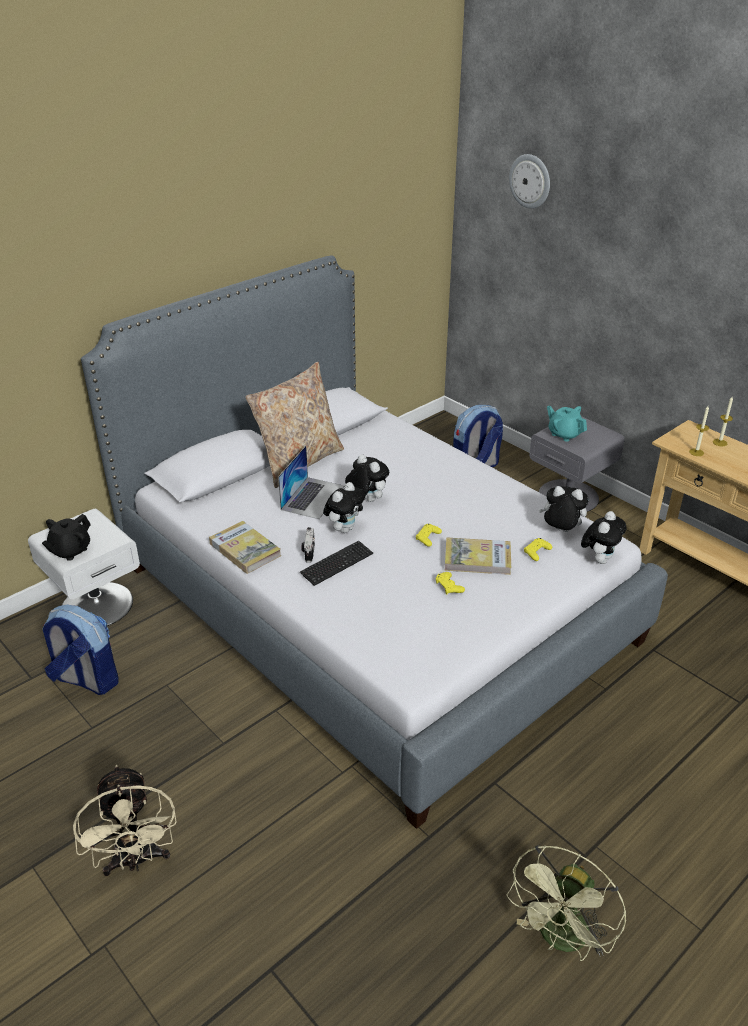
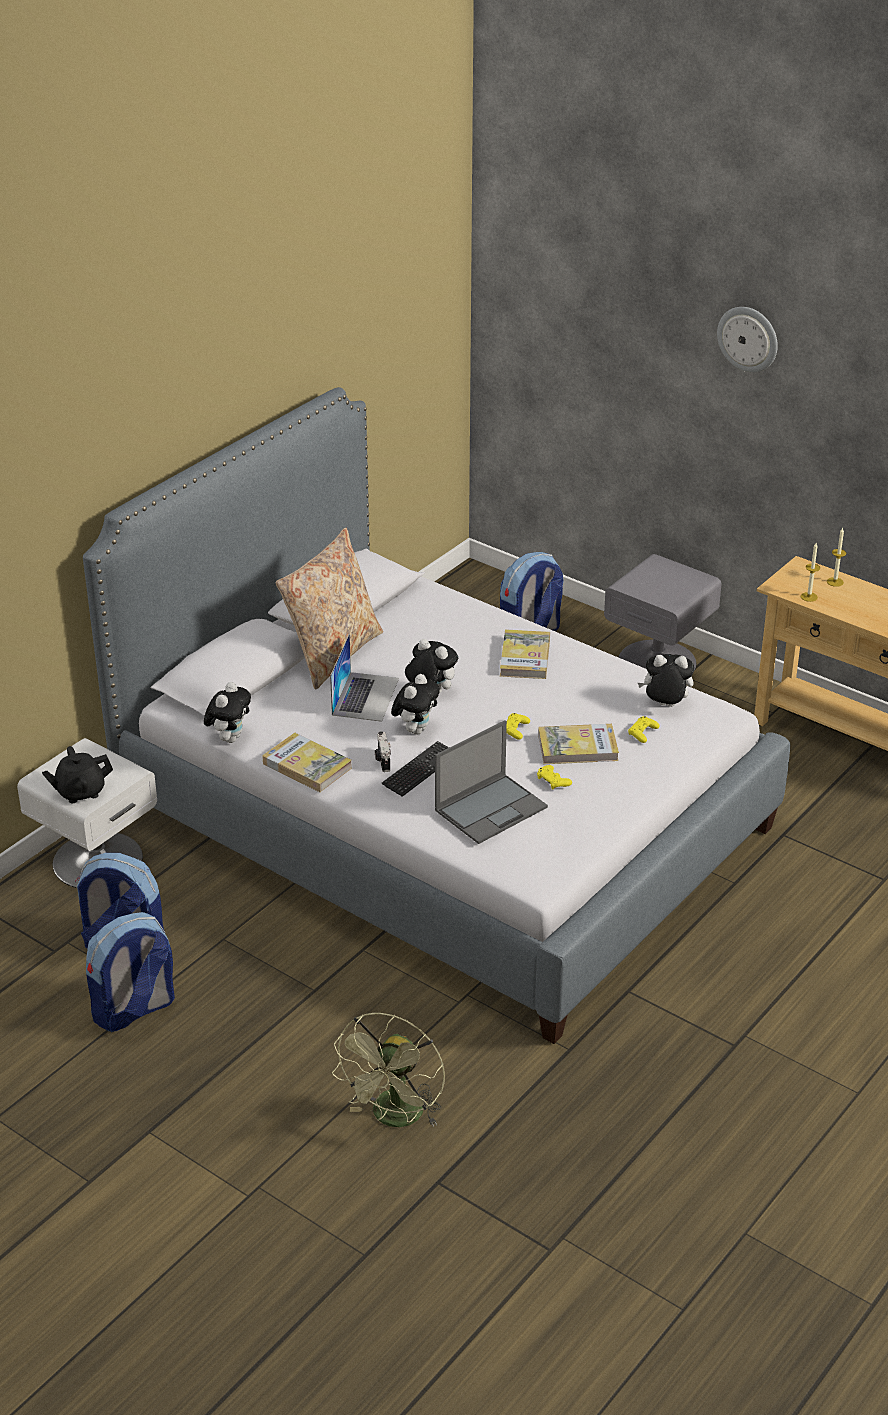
camera: 10 degrees left, 0 degrees up
black teapot [42,514,91,561] -> black teapot turned 45 degrees clockwise [42,746,113,803]
beige fan [73,765,177,876] -> none
green fan [507,845,627,961] -> green fan moved to [332,1013,445,1127]
wall clock [509,154,550,209] -> wall clock moved to [717,307,778,372]
turquoise teapot [547,405,587,441] -> none
plush toy [581,511,627,564] -> plush toy moved to [204,682,251,743]
none -> backpack [86,912,175,1032]
none -> laptop [435,720,548,844]
none -> book [500,629,550,679]

